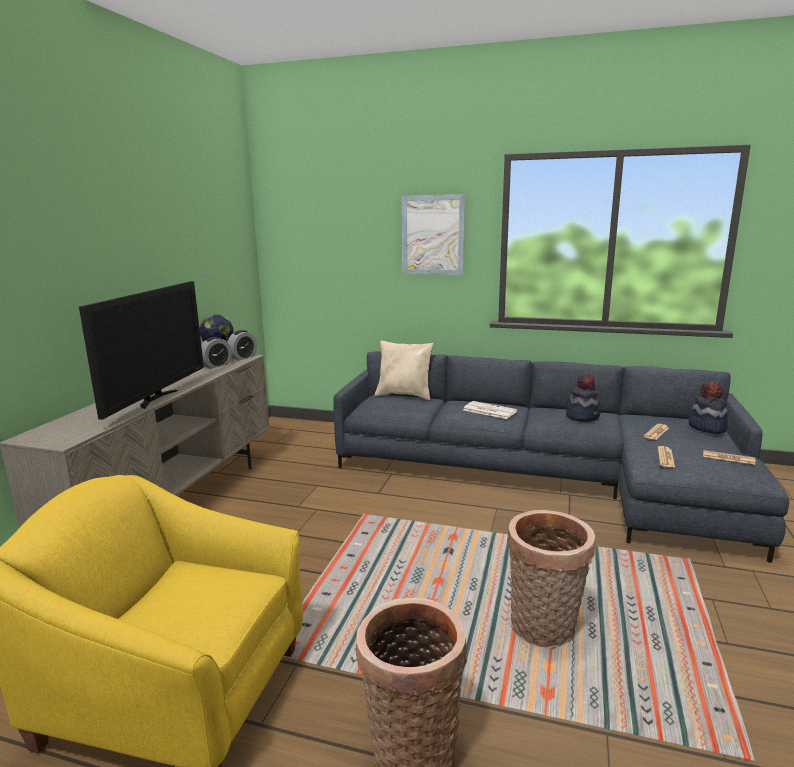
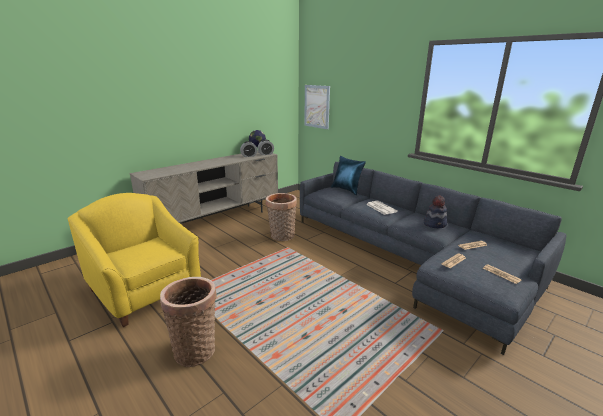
camera: 30 degrees right, 5 degrees up
television [79,281,204,420] -> none
beige pillow [374,341,434,400] -> blue pillow [331,156,366,195]
picture [402,194,465,275] -> picture moved to [304,85,330,129]
basket [507,510,595,648] -> basket moved to [266,193,297,241]
hat [689,381,728,434] -> none

